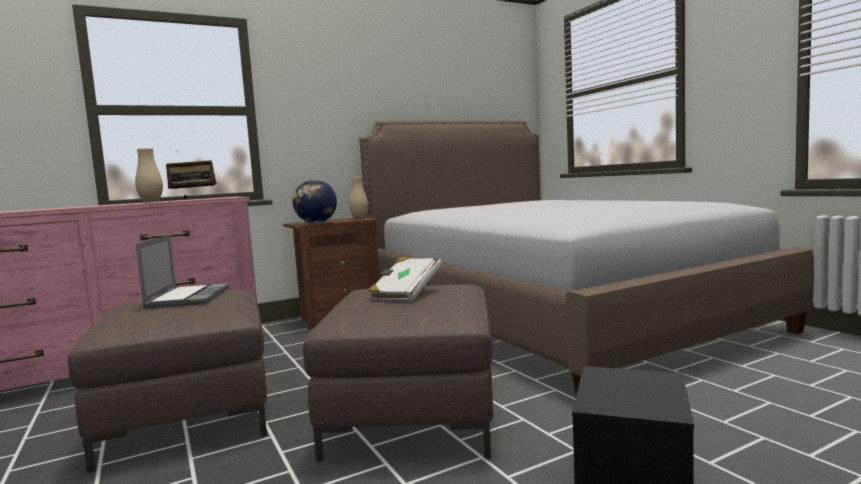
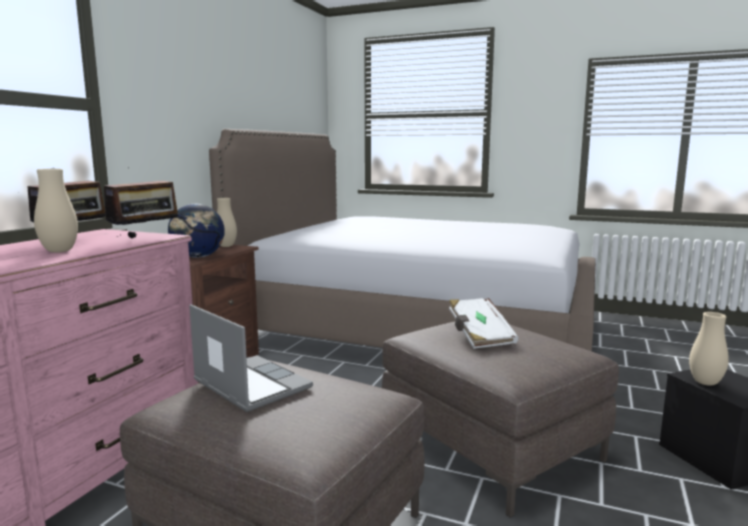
camera: 40 degrees left, 5 degrees up
none -> radio [104,170,182,238]
none -> beige vase [689,312,729,386]

